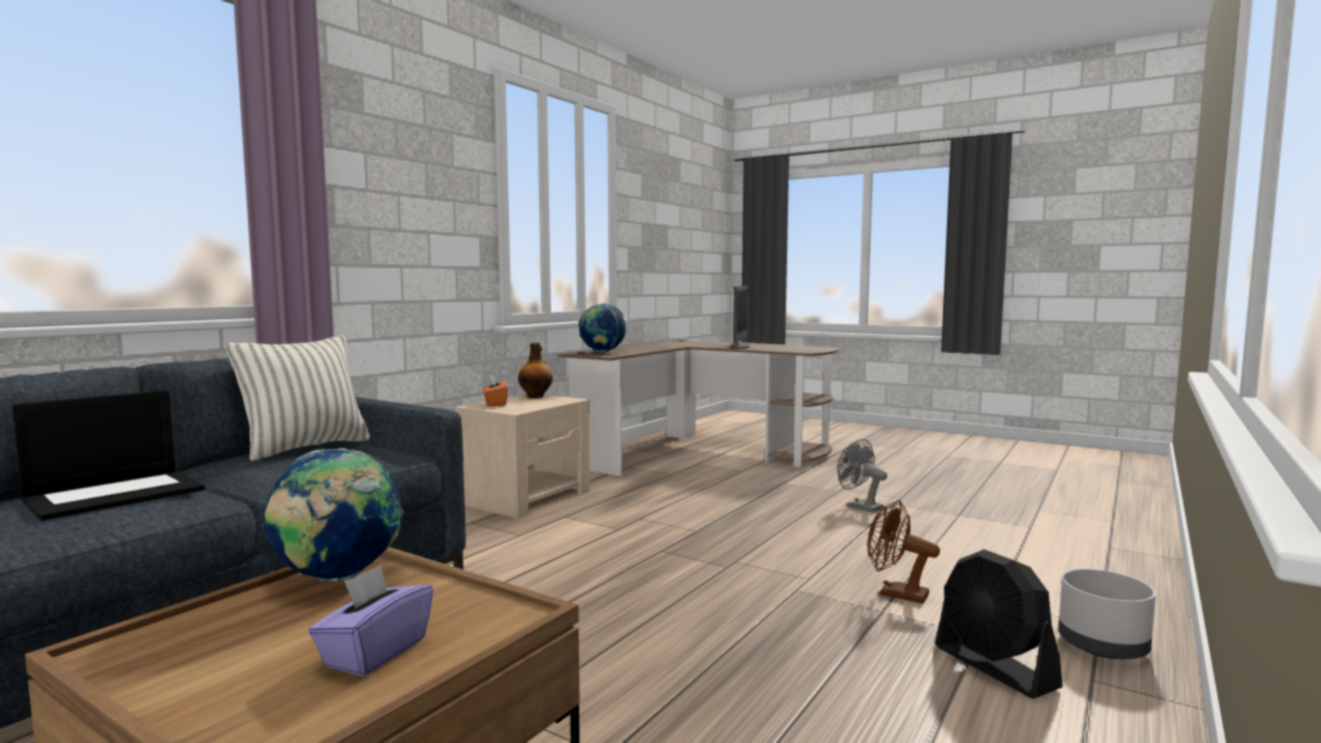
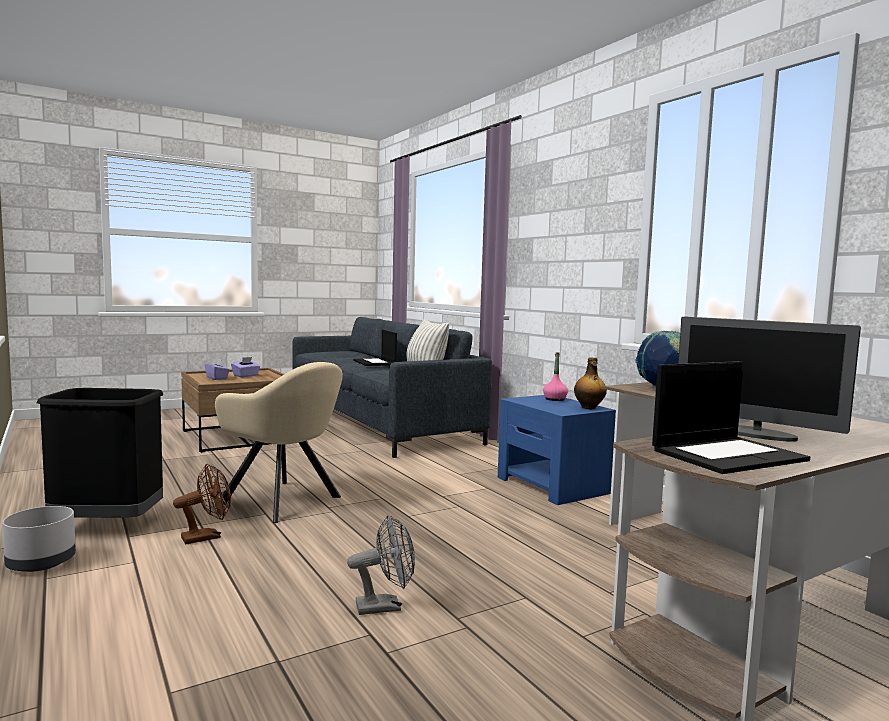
camera: 115 degrees right, 0 degrees up
globe [263,448,405,582] -> none
beige nightstand [455,394,590,518] -> blue nightstand [498,395,616,505]
orange tissue box [483,376,508,406] -> pink bottle [543,352,568,401]
black fan [935,549,1063,699] -> black trash can [36,388,163,518]
none -> beige armchair [215,362,343,523]
none -> purple tissue box [231,357,260,377]
none -> laptop [652,361,810,474]

